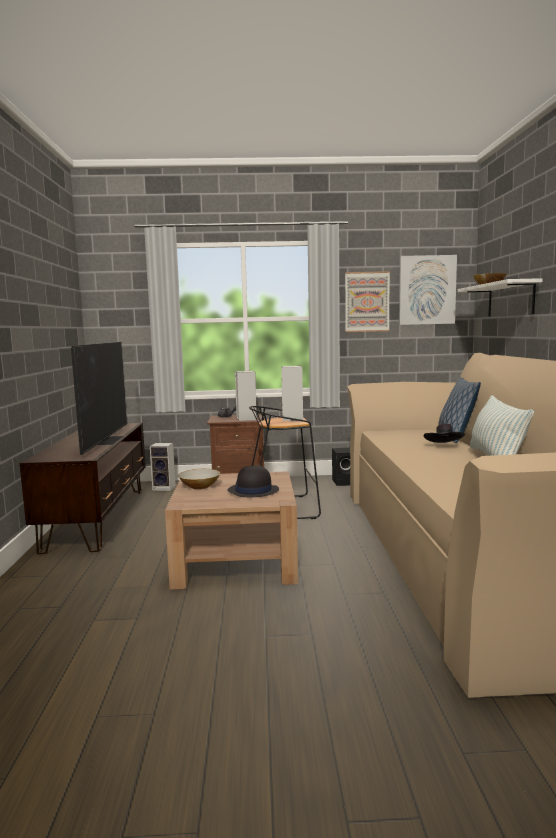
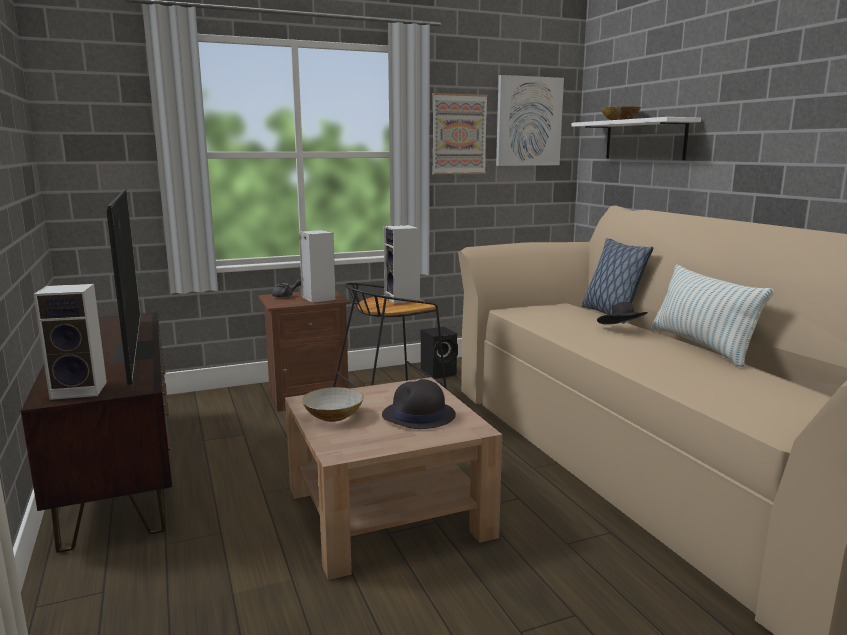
camera: 20 degrees left, 5 degrees up
speaker [150,443,176,491] -> speaker moved to [33,284,107,400]

